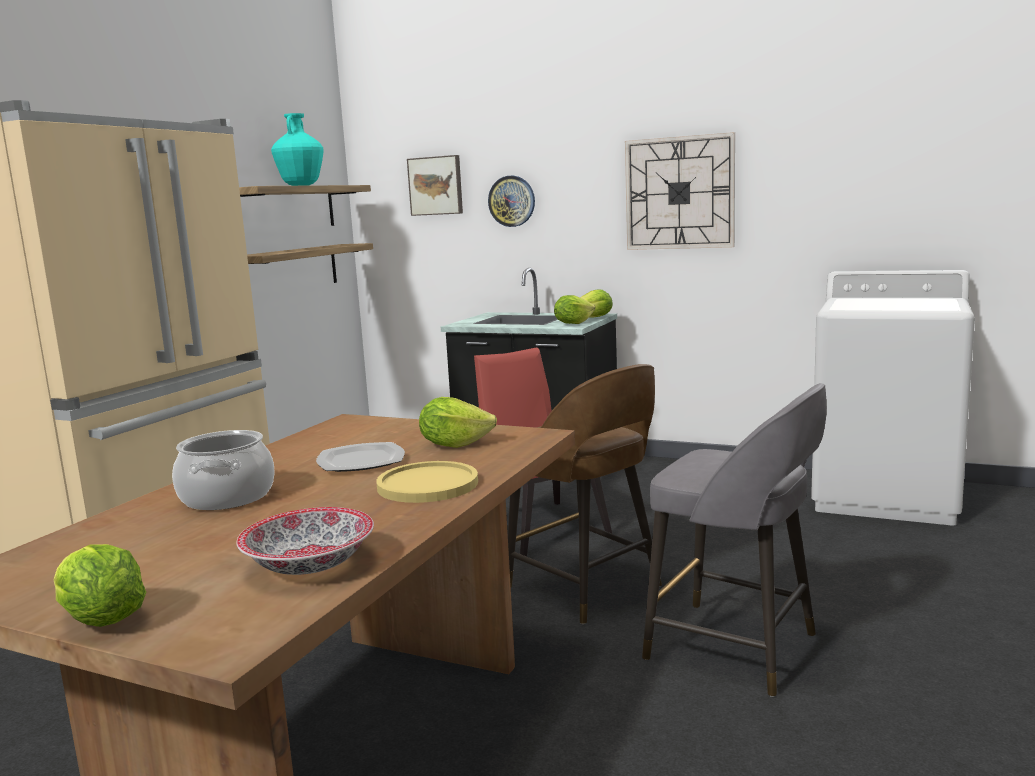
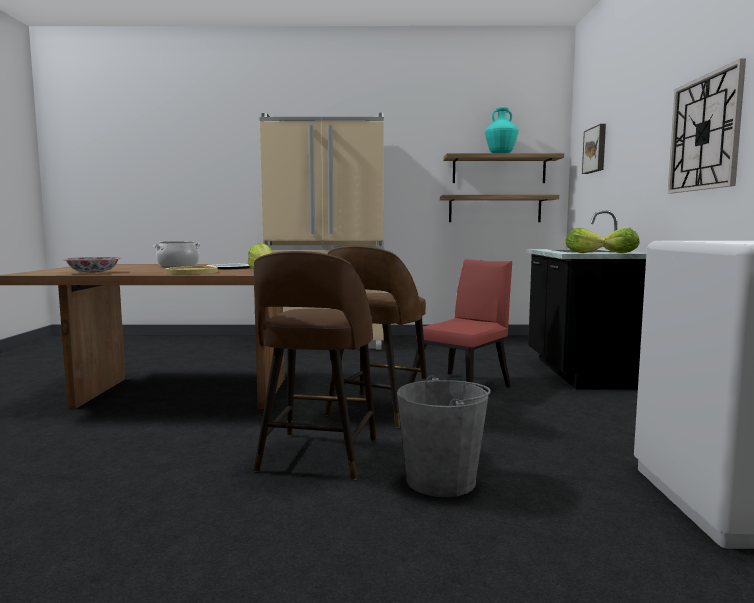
camera: 65 degrees right, 5 degrees down
lettuce [53,544,146,627] -> none
wall clock [488,176,535,227] -> none
grey stool [642,383,827,697] -> brown stool [254,251,376,480]
none -> grey bucket [397,375,491,497]

